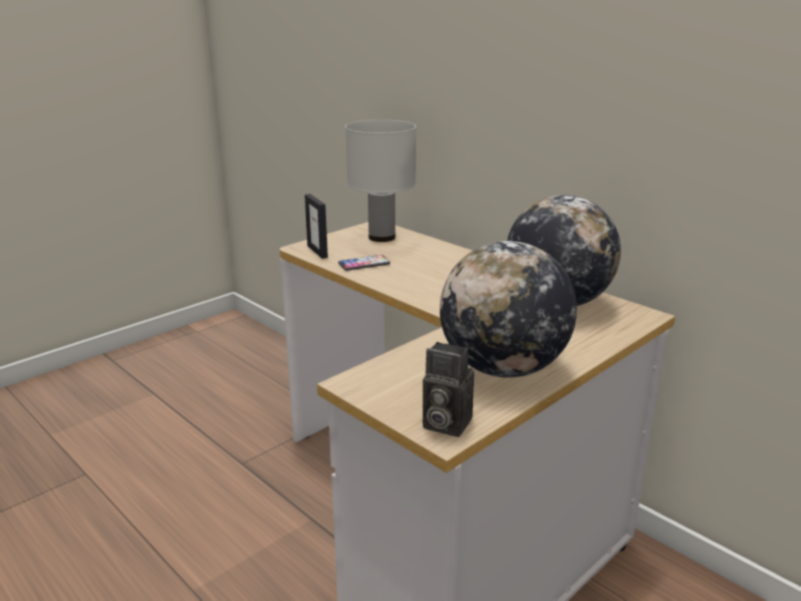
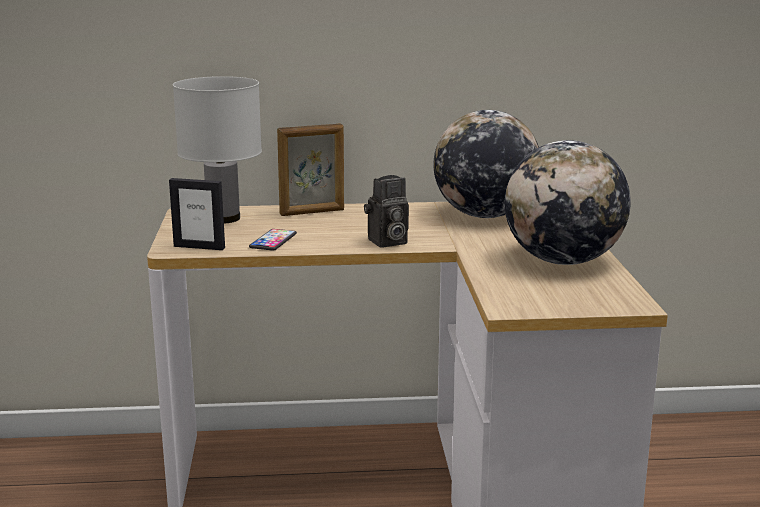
camera: 50 degrees left, 5 degrees down
camera [423,342,474,437] -> camera moved to [364,175,409,248]
none -> picture frame [277,124,344,216]

